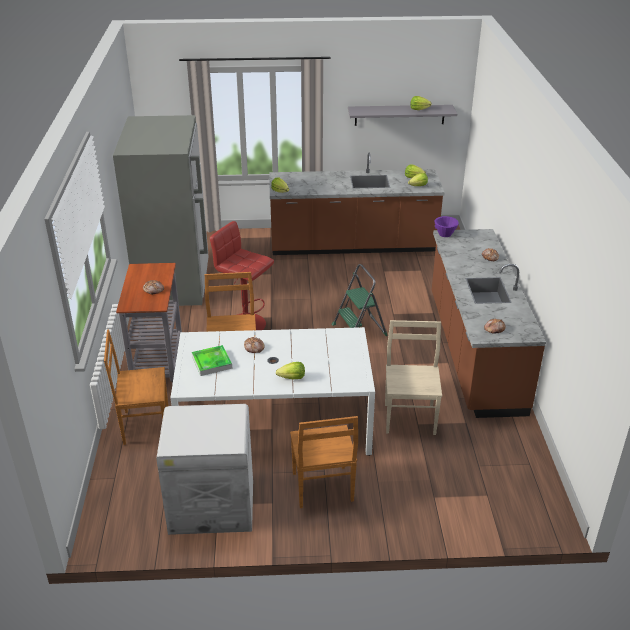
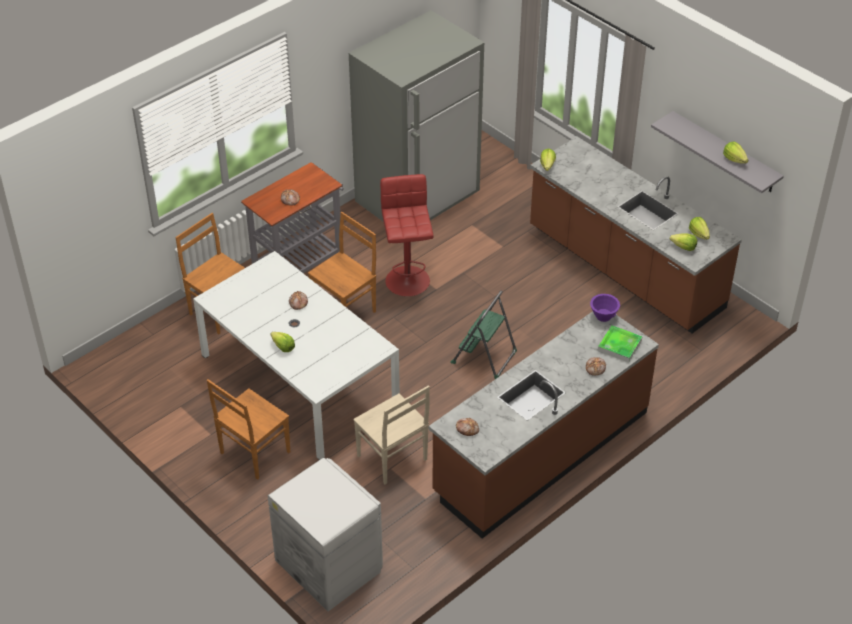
camera: 50 degrees right, 10 degrees up
white washing machine [156,404,253,535] -> white washing machine moved to [268,458,383,611]
tray [192,345,232,376] -> tray moved to [598,325,643,362]
beige chair [385,320,442,435] -> beige chair turned 90 degrees clockwise [353,386,430,484]

